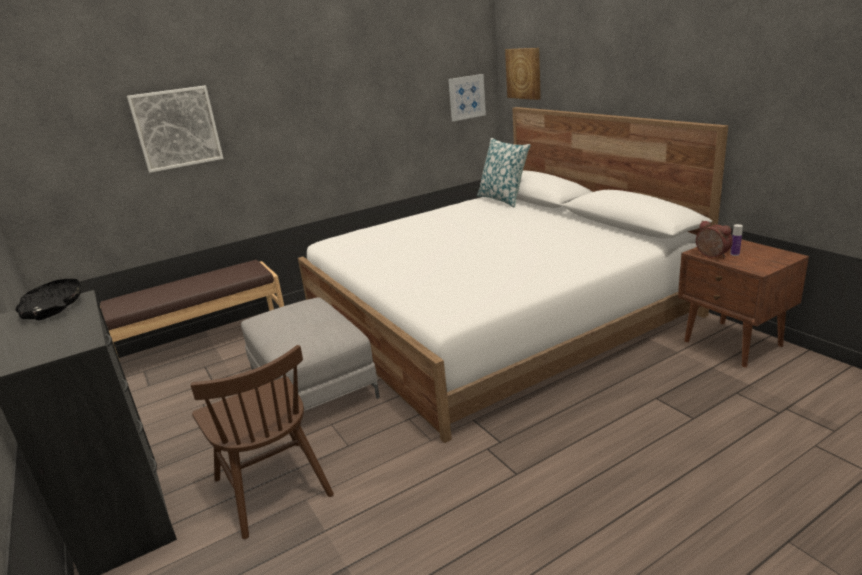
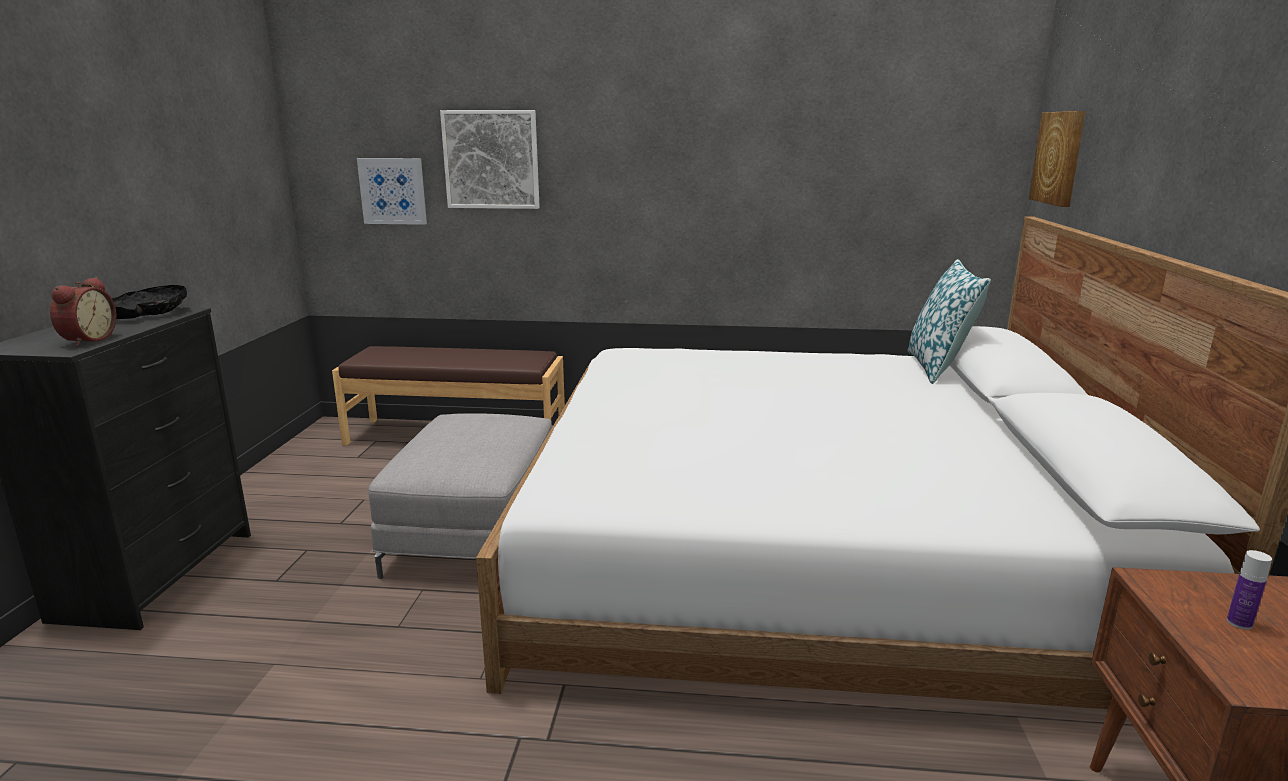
camera: 35 degrees right, 5 degrees down
brown chair [191,345,334,539] -> none
picture [448,74,486,121] -> picture moved to [357,158,427,225]
alarm clock [696,220,733,258] -> alarm clock moved to [50,277,117,346]

